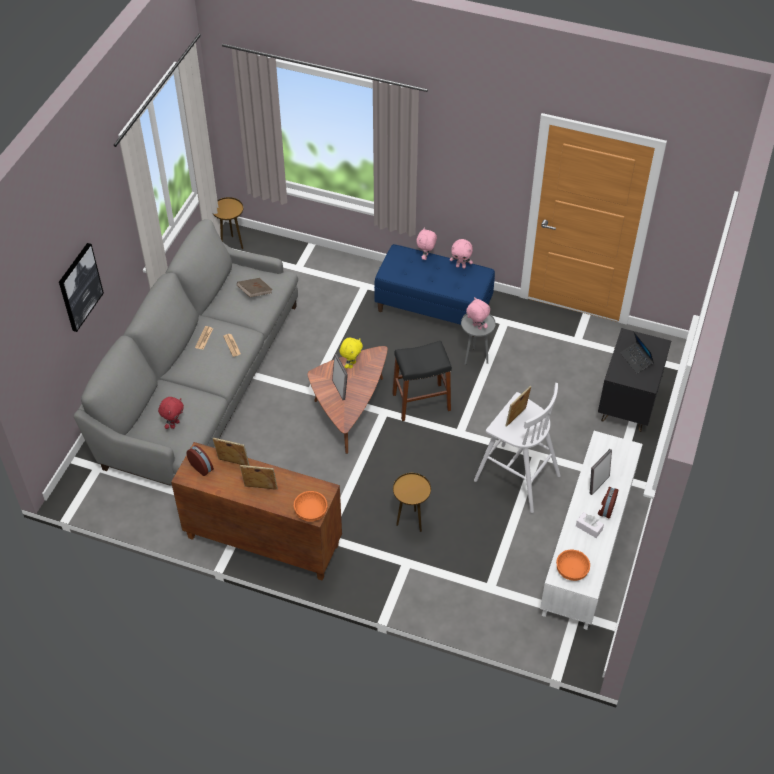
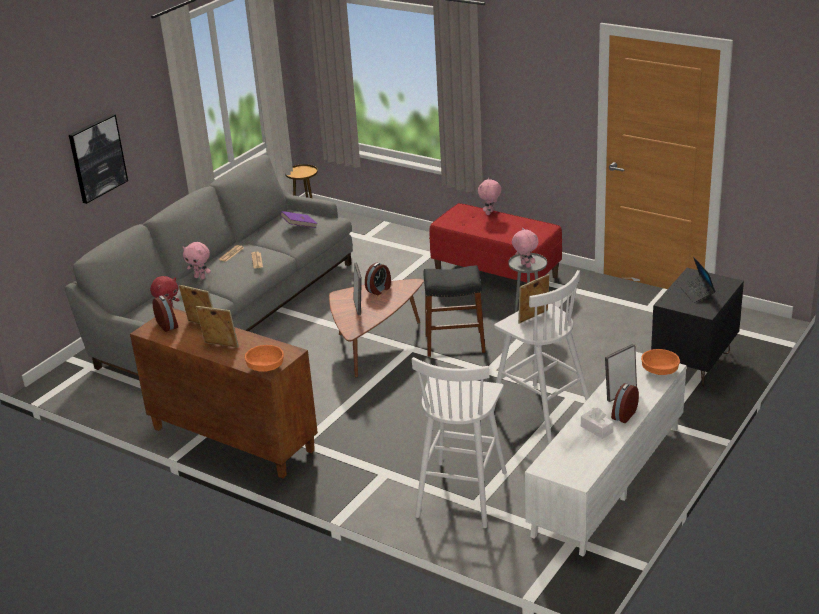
camera: 15 degrees right, 20 degrees down
brown book [237,278,273,297] -> purple book [280,211,318,228]
yellow plush toy [339,338,363,369] -> alarm clock [365,263,391,295]
blue bench [374,244,495,337] -> red bench [429,203,562,282]
brown side table [393,473,431,532] -> none
pink plush toy [450,239,473,269] -> pink plush toy moved to [183,242,211,279]
orange bowl [556,550,590,581] -> orange bowl moved to [641,349,680,375]
none -> white stool [412,357,507,528]

